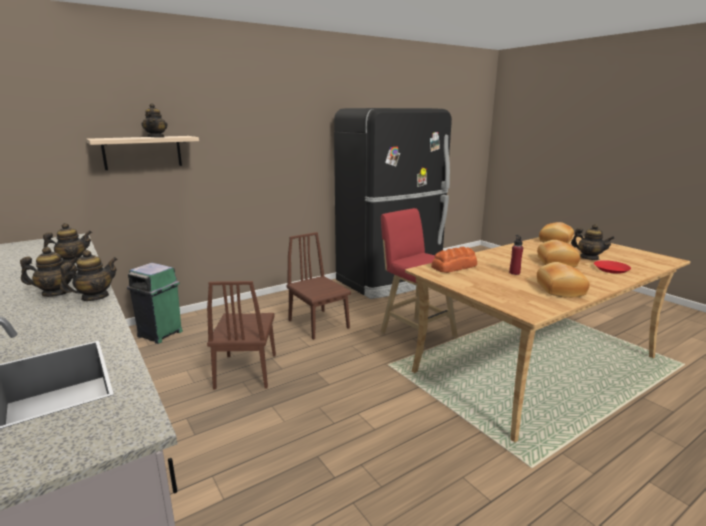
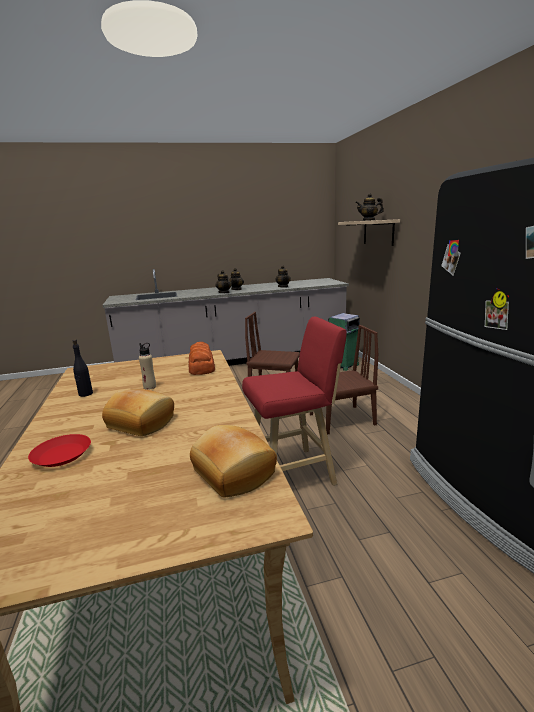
camera: 110 degrees right, 0 degrees up
red bottle [509,235,523,275] -> beige bottle [139,343,156,390]
bread [537,262,590,298] -> black bottle [72,339,93,397]
teapot [571,224,615,260] -> none

